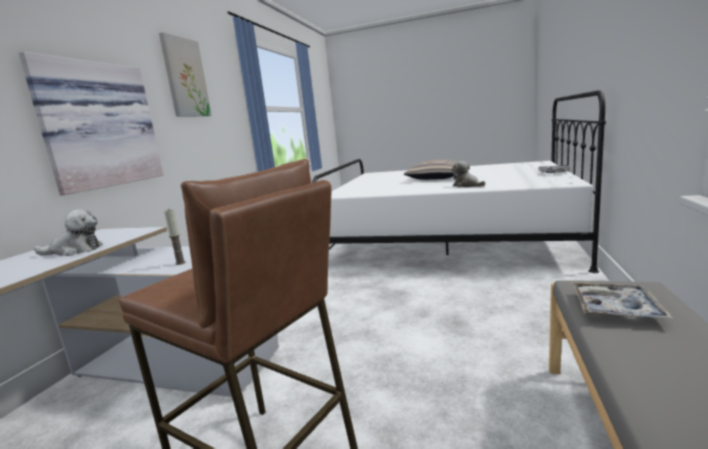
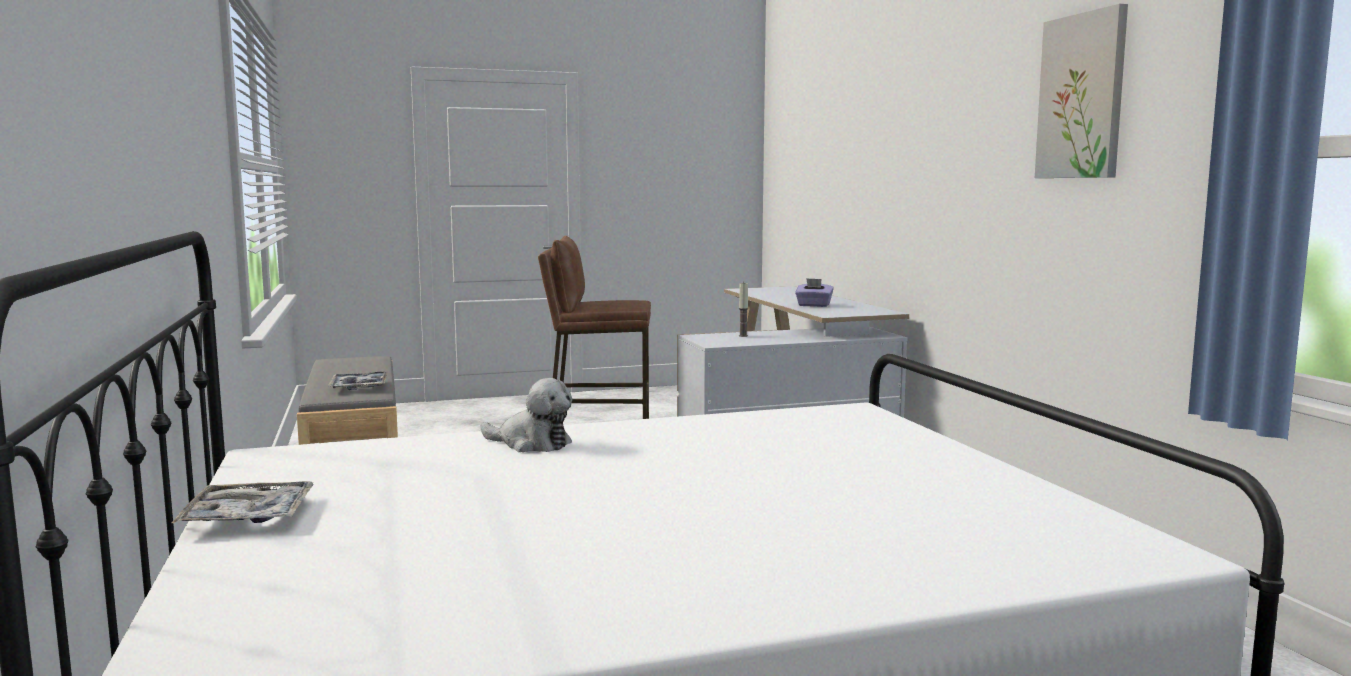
camera: 145 degrees right, 5 degrees down
picture [19,52,163,195] -> none
plush toy [34,209,103,256] -> purple tissue box [795,278,834,307]
pillow [404,160,458,180] -> none

